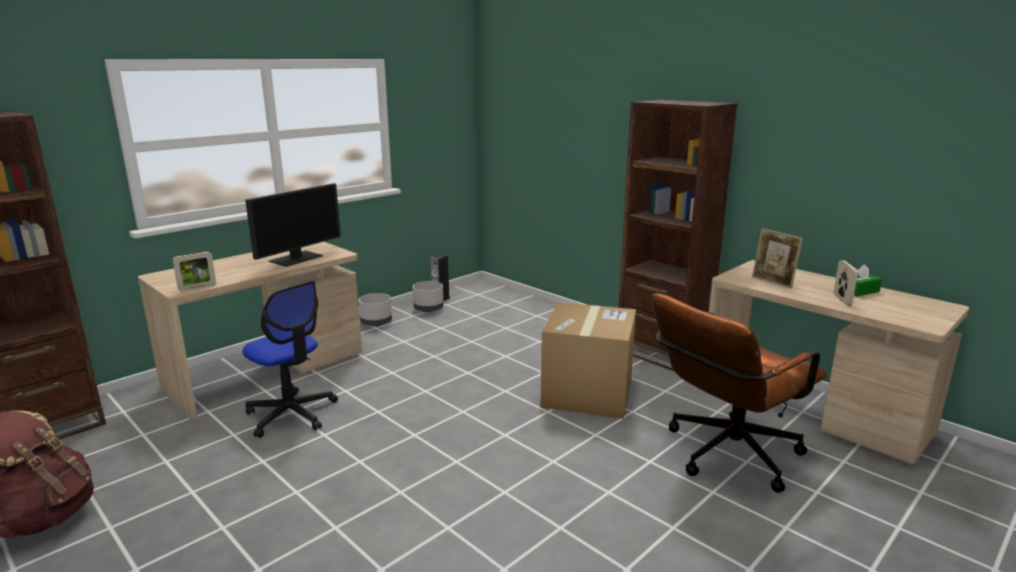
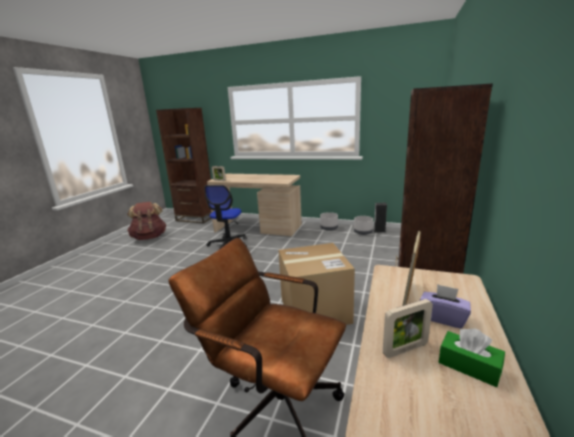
camera: 65 degrees right, 0 degrees up
monitor [245,183,341,267] -> none
none -> purple tissue box [420,284,471,328]

